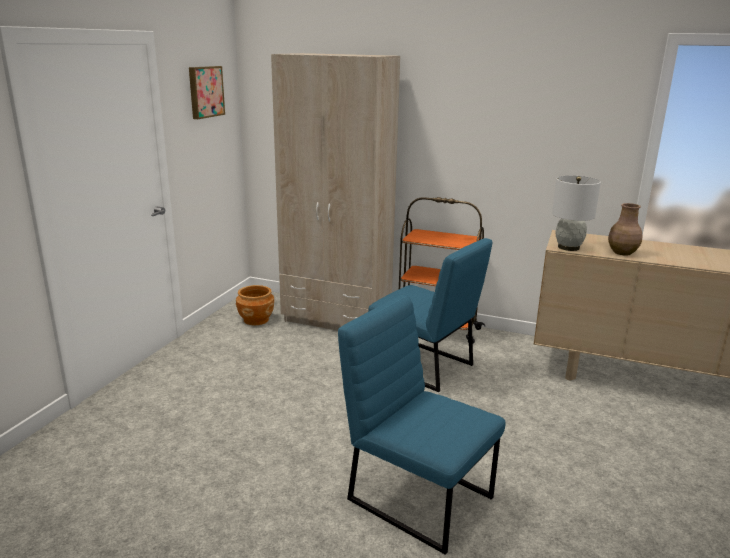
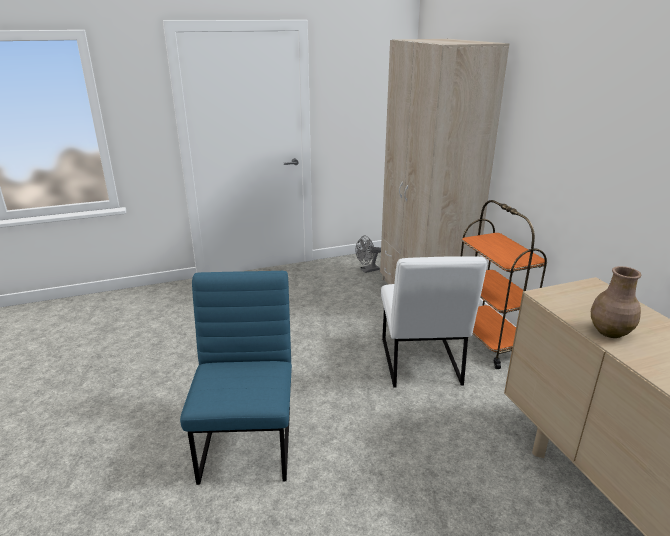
camera: 50 degrees right, 5 degrees up
picture [189,66,225,119] -> none
brown planter [236,285,274,325] -> grey fan [355,235,381,273]
blue chair [368,238,492,392] -> white chair [381,256,487,388]
white table lamp [552,176,601,251] -> none

